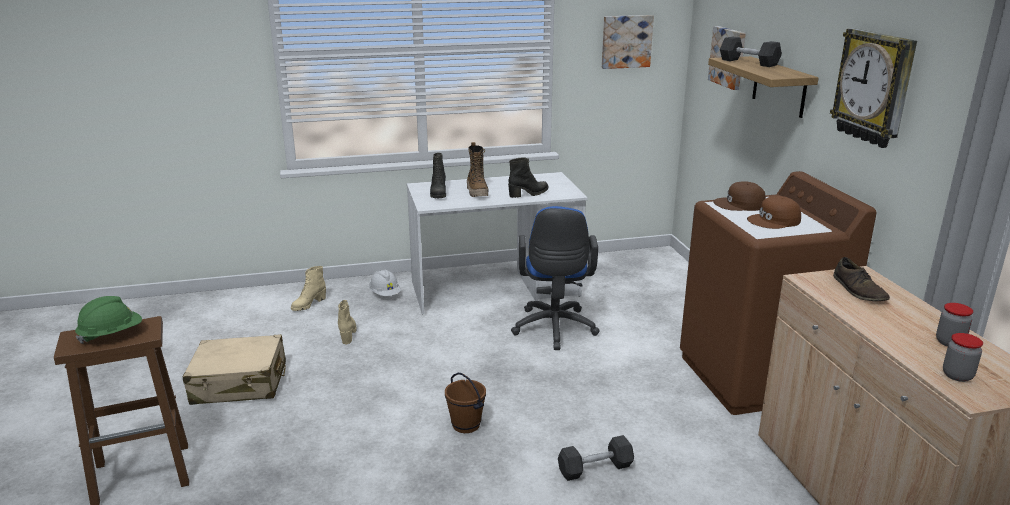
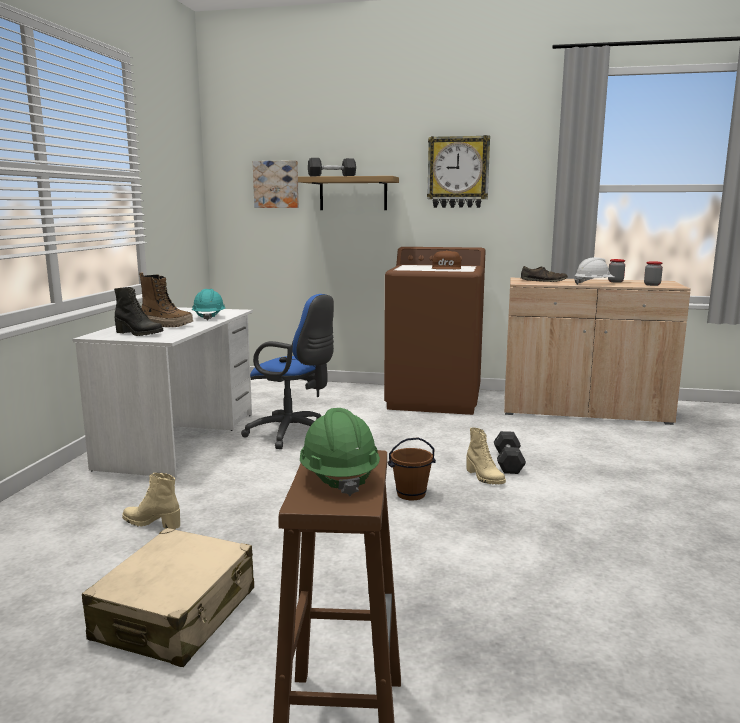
camera: 65 degrees left, 10 degrees down
beige boot [291,266,326,311] -> beige boot moved to [466,427,506,485]
white hard hat [369,269,401,296] -> white hard hat moved to [574,257,614,285]
black boot [508,157,548,198] -> turquoise hard hat [192,289,225,321]
picture [602,15,654,69] -> none
brown cap [713,181,766,211] -> none

